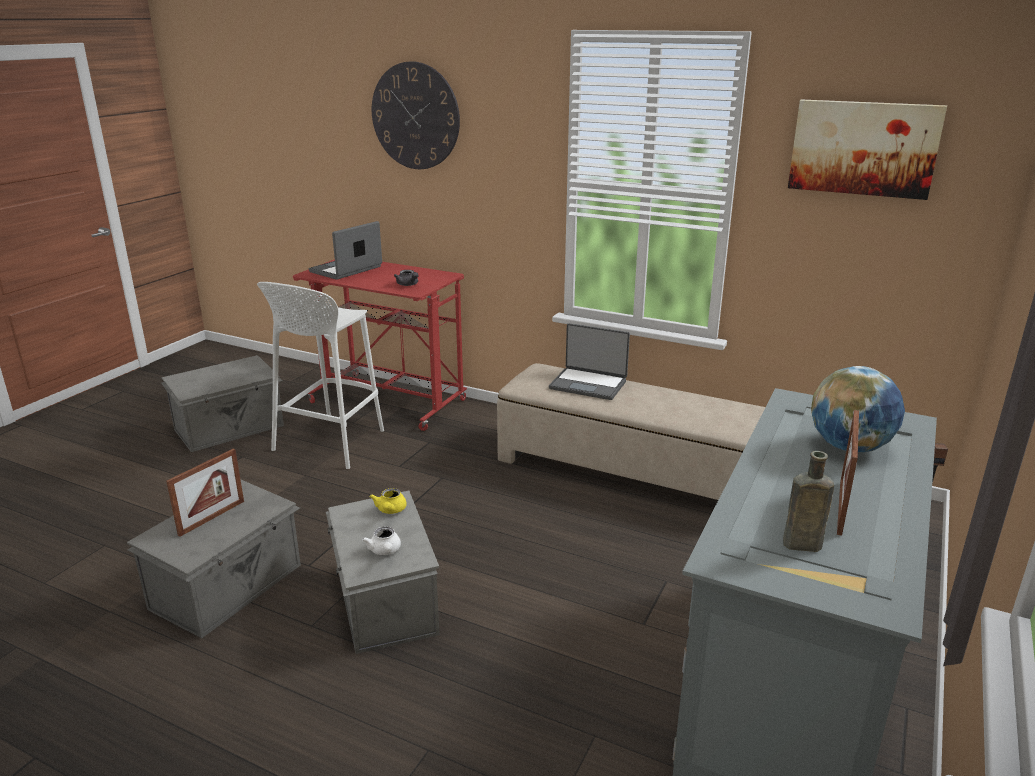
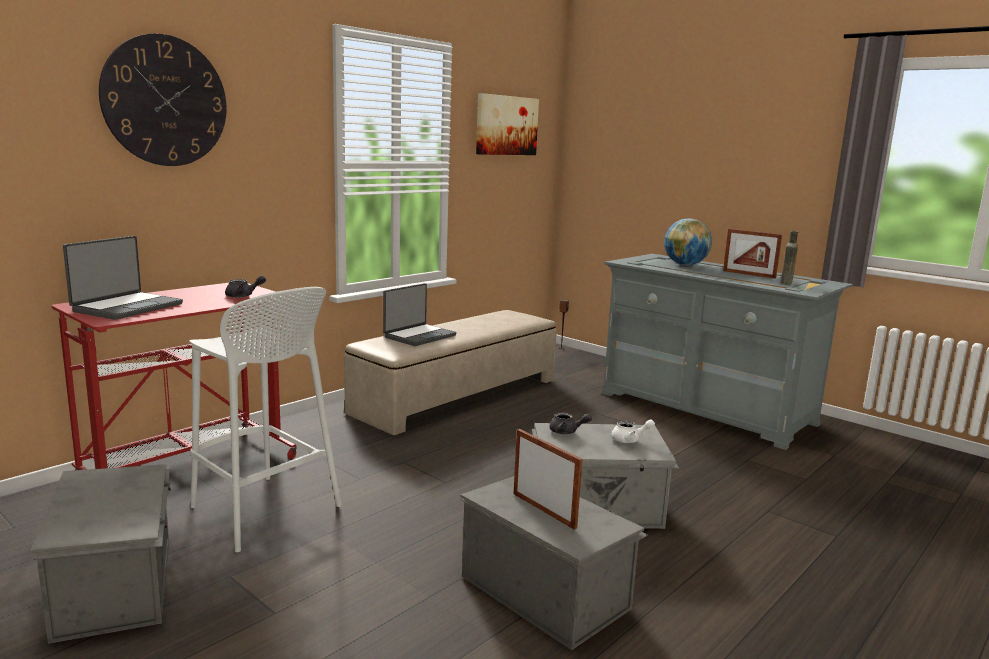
camera: 75 degrees left, 10 degrees down
laptop [309,221,382,280] -> laptop turned 120 degrees counterclockwise [63,236,183,320]
yellow teapot [369,488,407,514] -> grey teapot [550,412,592,434]

